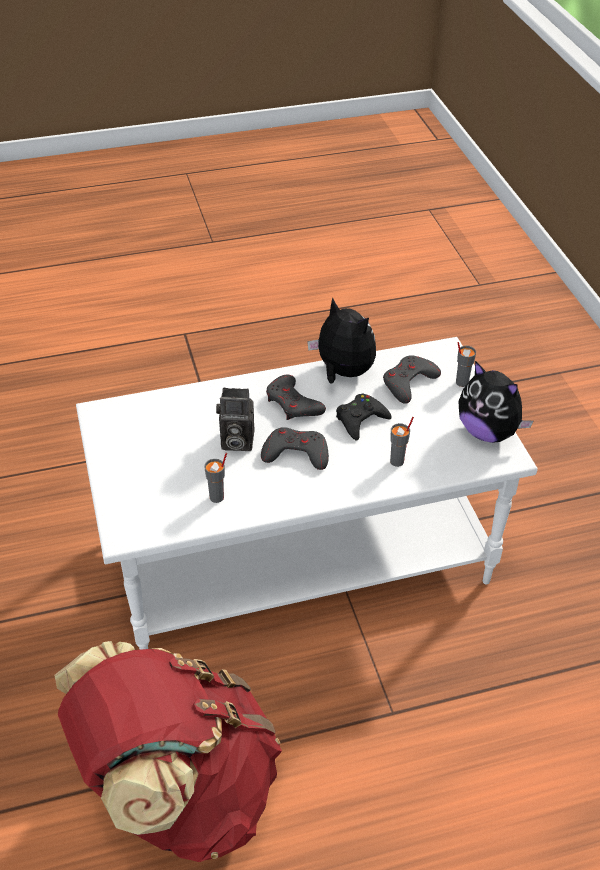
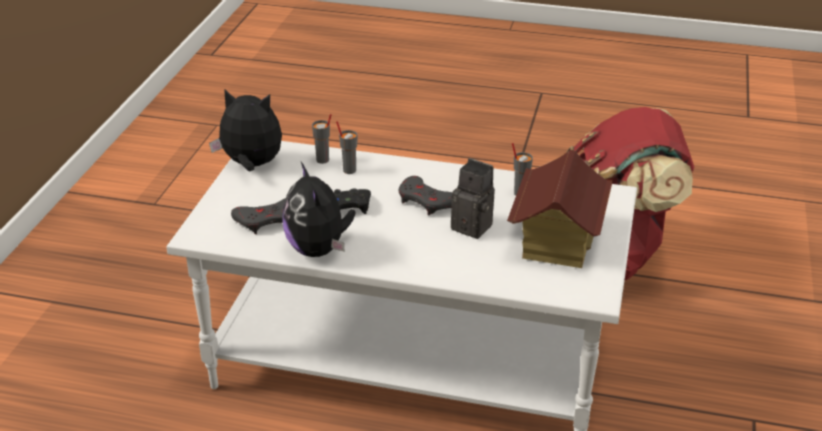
camera: 150 degrees left, 10 degrees down
grey game controller [266,374,326,420] -> none
grey cup [456,342,476,387] -> grey cup moved to [312,114,332,164]
plush toy [459,361,533,443] -> plush toy turned 60 degrees counterclockwise [209,89,282,172]
none -> toy house [507,150,613,268]

